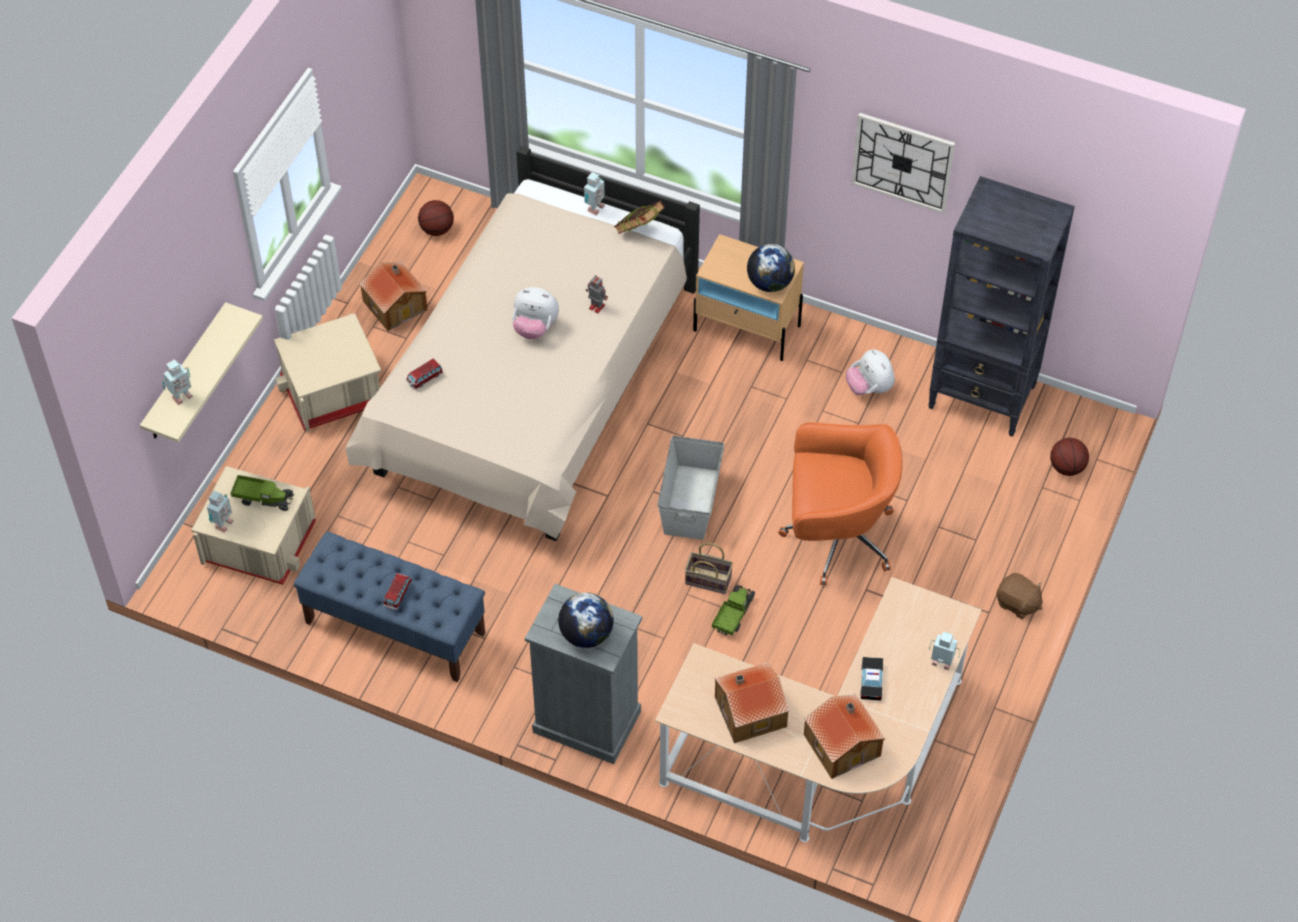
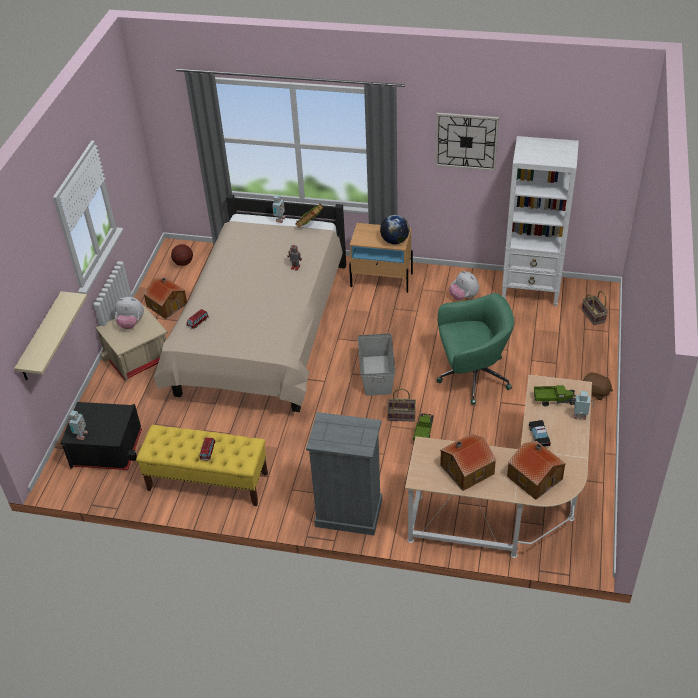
camera: 10 degrees left, 10 degrees down
toy robot [162,359,193,405] -> none
beige storage box [191,466,316,585] -> black storage box [61,402,142,470]
toy truck [231,475,294,511] -> toy truck moved to [534,385,576,407]
blue bench [294,531,485,682] -> yellow bench [136,425,268,506]
plush toy [512,287,559,339] -> plush toy moved to [115,297,144,329]
globe [558,592,614,648] -> none
orange office chair [778,422,903,585] -> green office chair [436,293,514,405]
black bookcase [928,176,1075,437] -> white bookcase [502,136,579,306]
basketball [1050,438,1089,476] -> basket [582,291,608,325]

